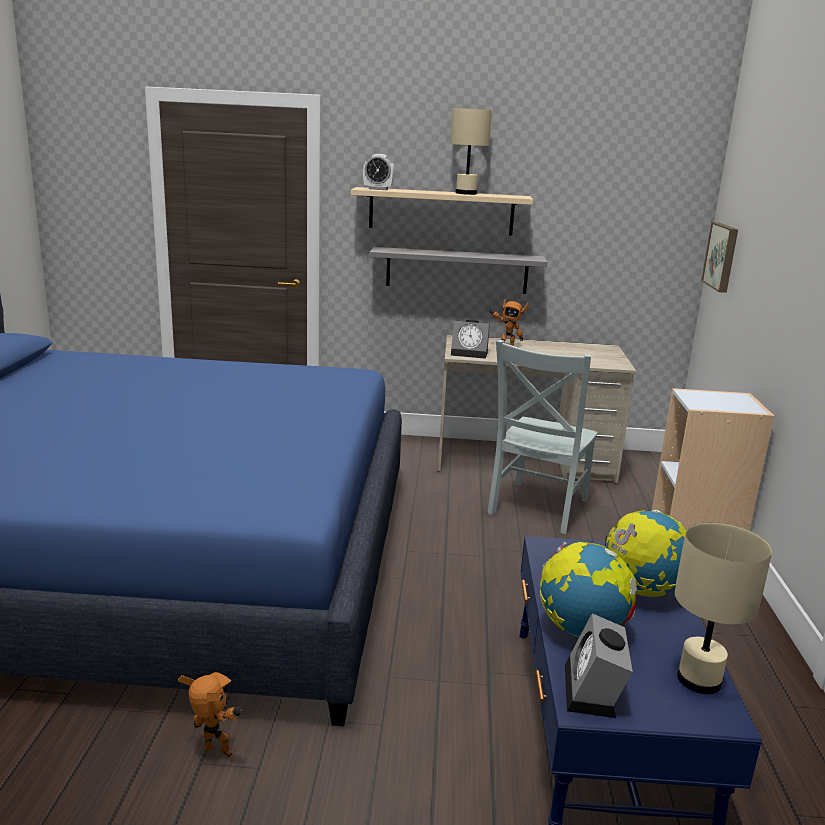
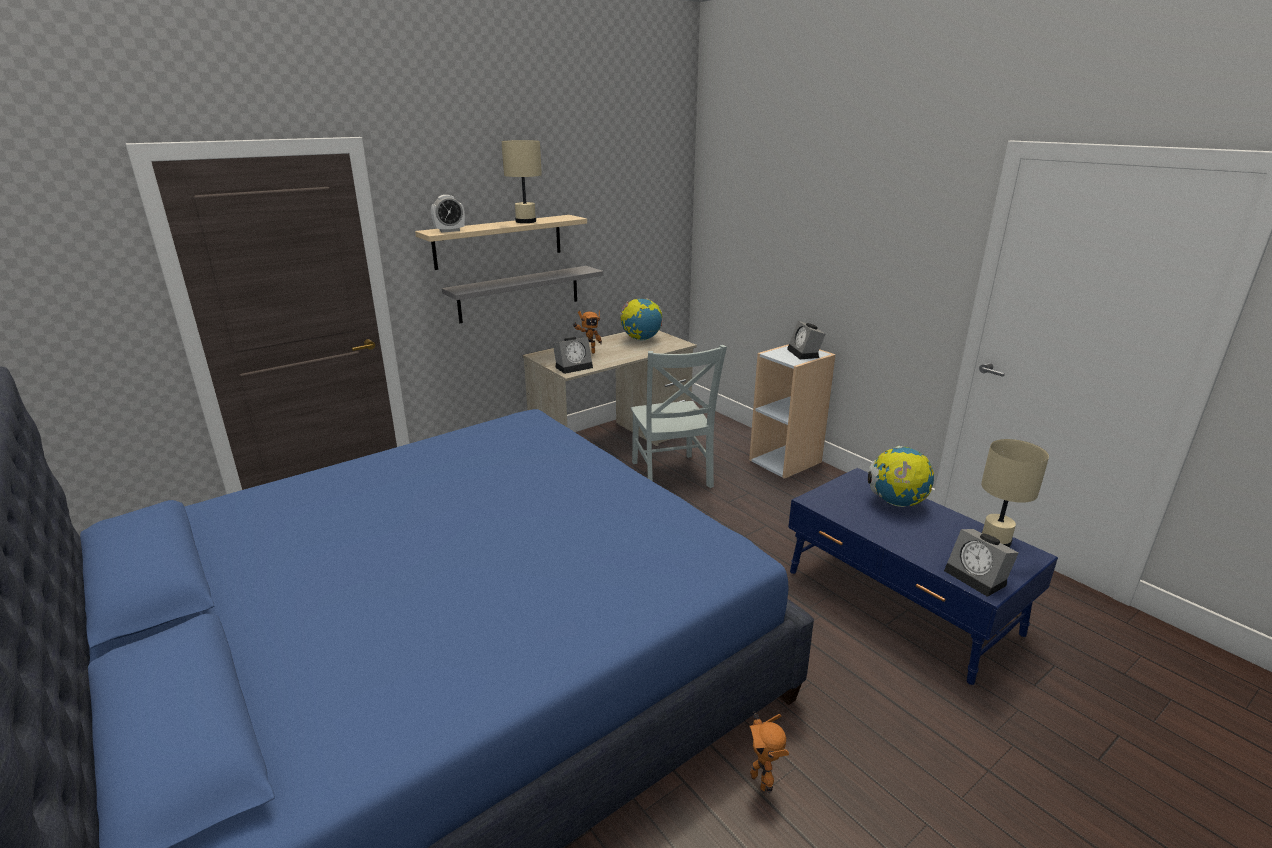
camera: 40 degrees left, 5 degrees up
toy robot [178,672,243,757] -> toy robot turned 90 degrees counterclockwise [749,711,789,794]
globe [540,542,637,637] -> globe moved to [620,298,662,341]
picture [701,222,738,293] -> none
none -> alarm clock [787,321,825,359]

